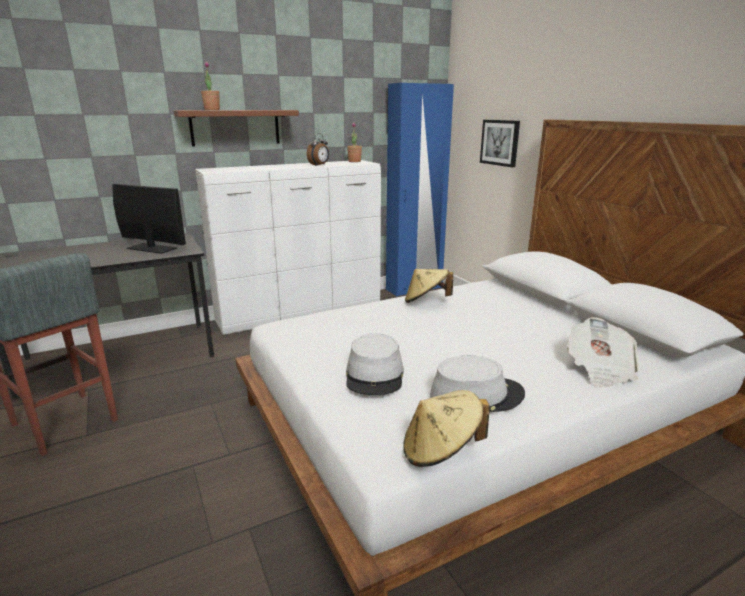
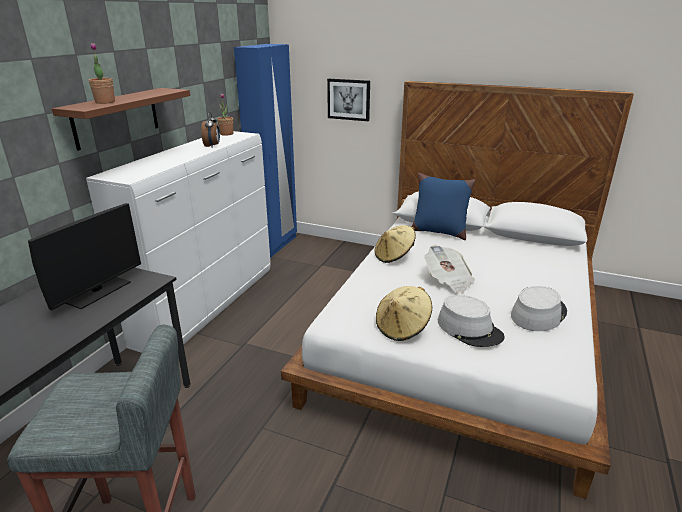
camera: 40 degrees left, 5 degrees up
monitor [112,184,186,254] -> monitor turned 135 degrees clockwise [28,203,141,310]
beige hat [403,390,490,467] -> beige hat moved to [376,286,432,341]
newspaper [566,317,639,387] -> newspaper moved to [424,245,475,294]
none -> blue pillow [412,173,476,240]

